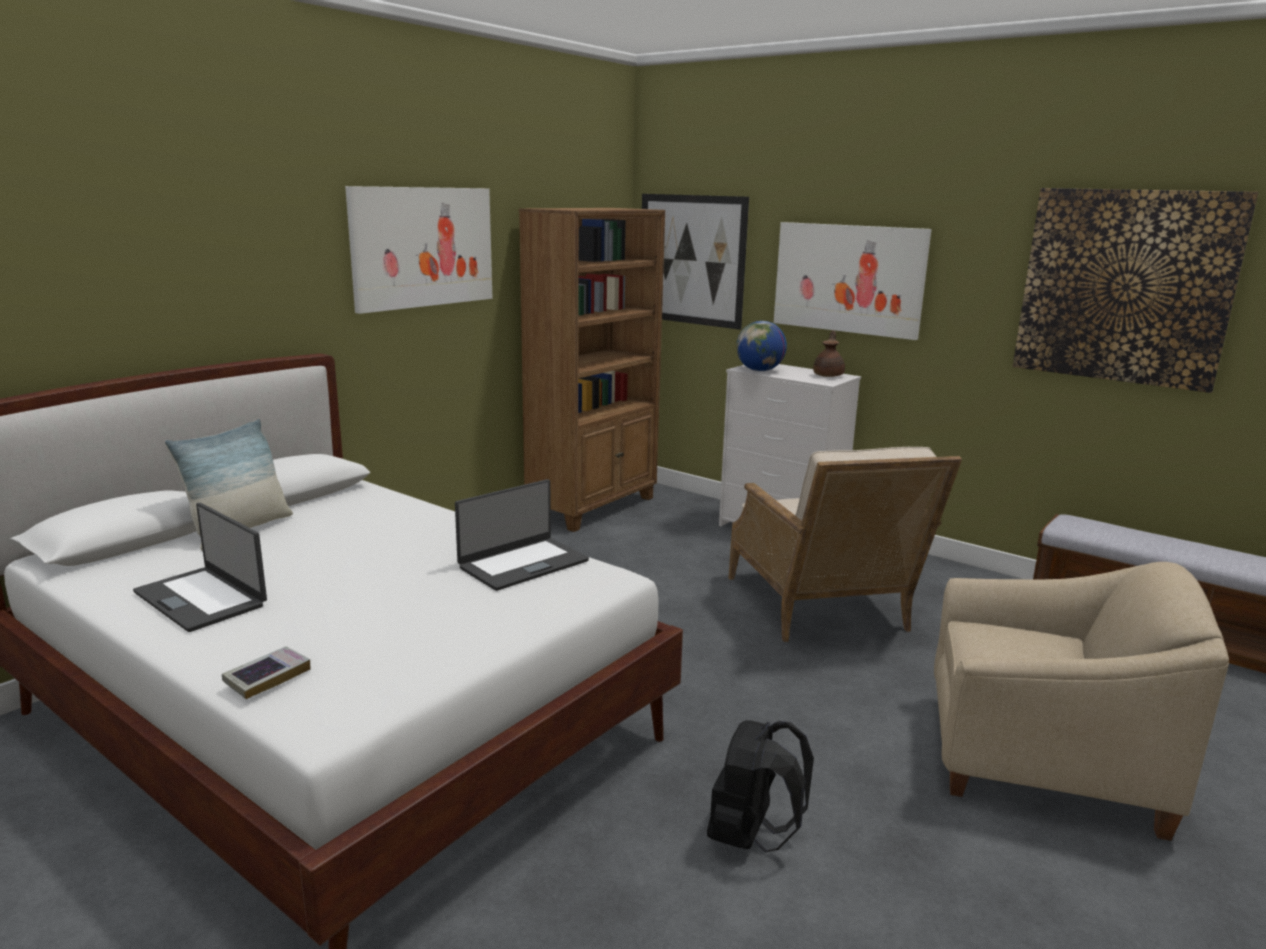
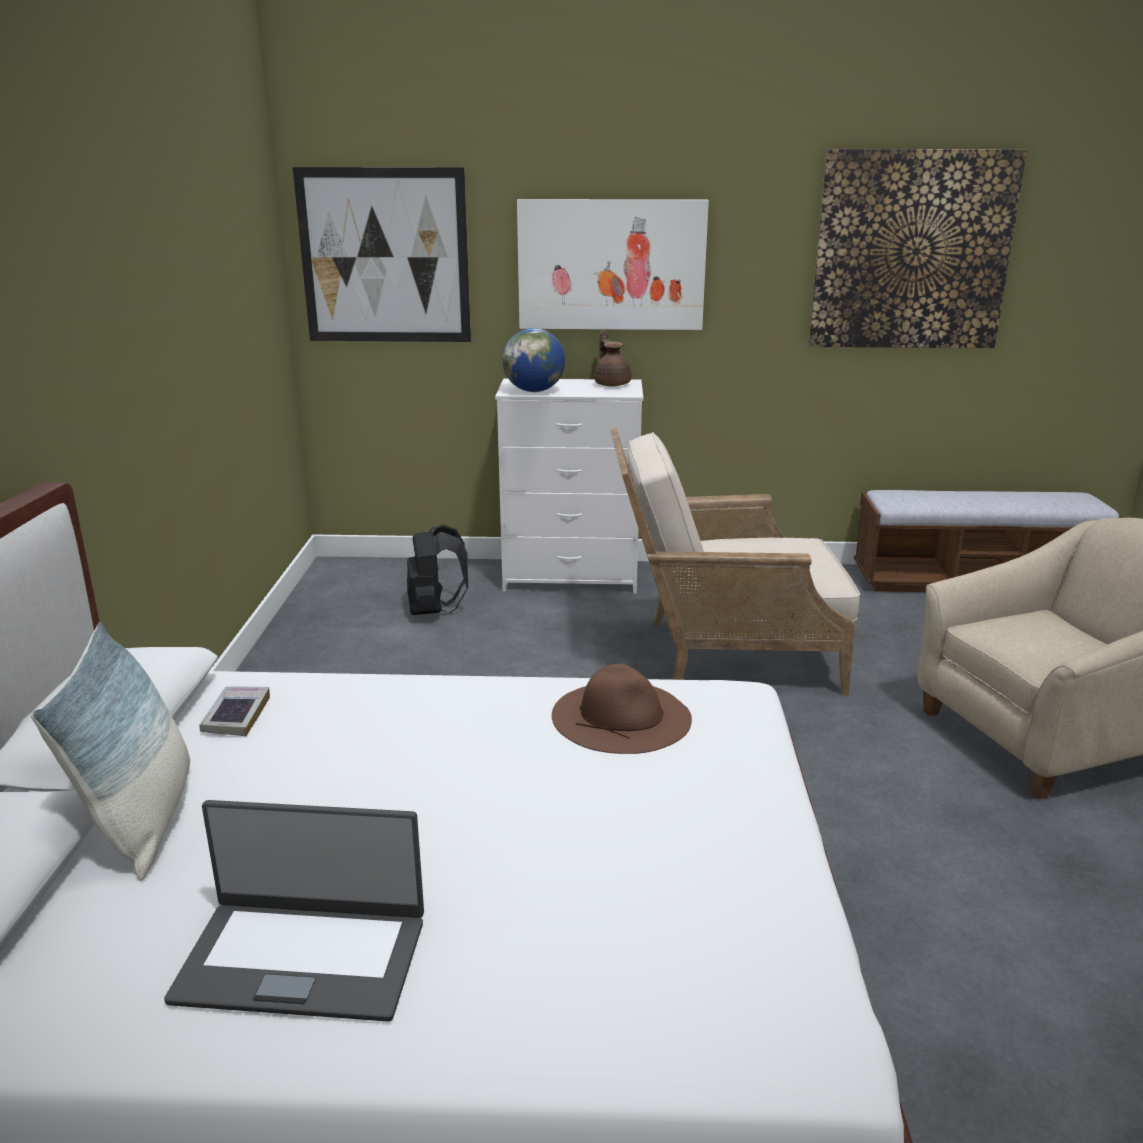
camera: 35 degrees left, 5 degrees up
book [222,647,311,699] -> book moved to [199,686,270,736]
picture [345,186,493,314] -> none
laptop [455,479,589,591] -> brown hat [552,664,692,754]
brown bookcase [519,208,665,532] -> none
black backpack [707,720,814,853] -> black backpack moved to [407,525,468,615]
beige armchair [729,447,962,642] -> beige armchair turned 135 degrees clockwise [610,428,860,696]

